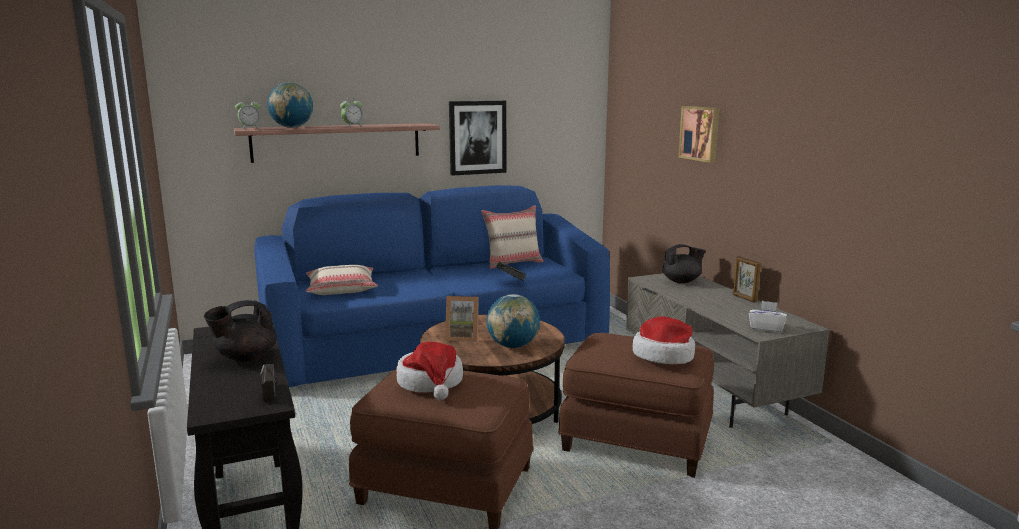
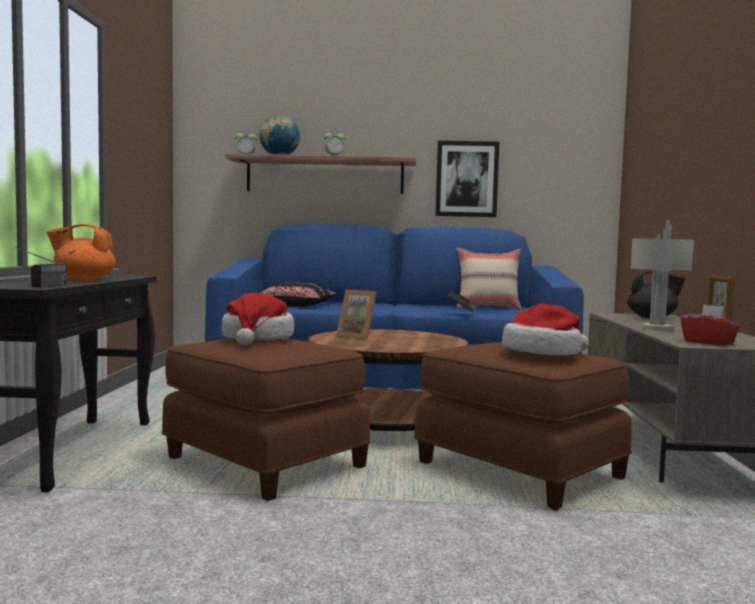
camera: 25 degrees right, 10 degrees down
black teapot [204,300,277,362] -> orange teapot [46,224,116,281]
beige pillow [306,265,378,295] -> black pillow [260,283,336,307]
globe [486,294,540,348] -> none
picture [678,106,719,163] -> none
white tissue box [749,301,787,333] -> red tissue box [680,305,740,346]
none -> grey table lamp [630,220,694,331]

